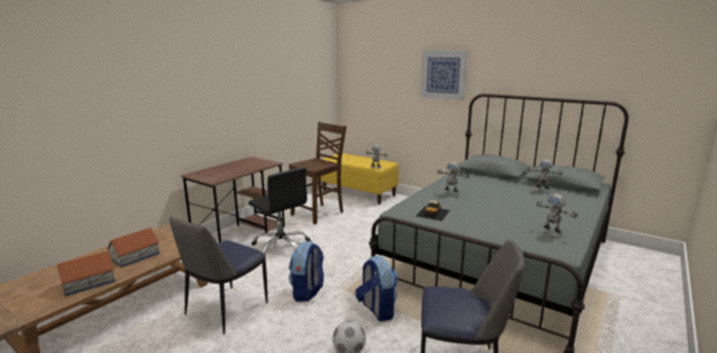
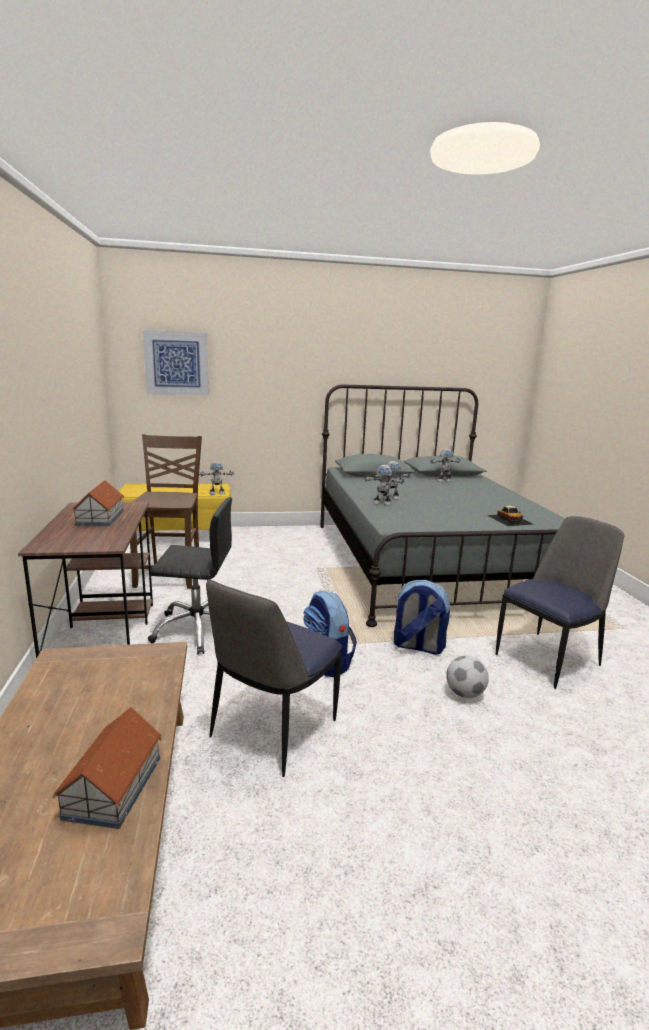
camera: 45 degrees left, 0 degrees up
toy house [107,228,160,268] -> toy house moved to [71,480,124,526]
chair [169,216,268,334] -> chair turned 45 degrees clockwise [206,579,342,777]
toy car [416,201,450,221] -> toy car moved to [487,505,533,526]
picture [420,50,468,100] -> picture moved to [143,330,209,396]
toy robot [536,194,578,237] -> toy robot moved to [364,465,405,505]

